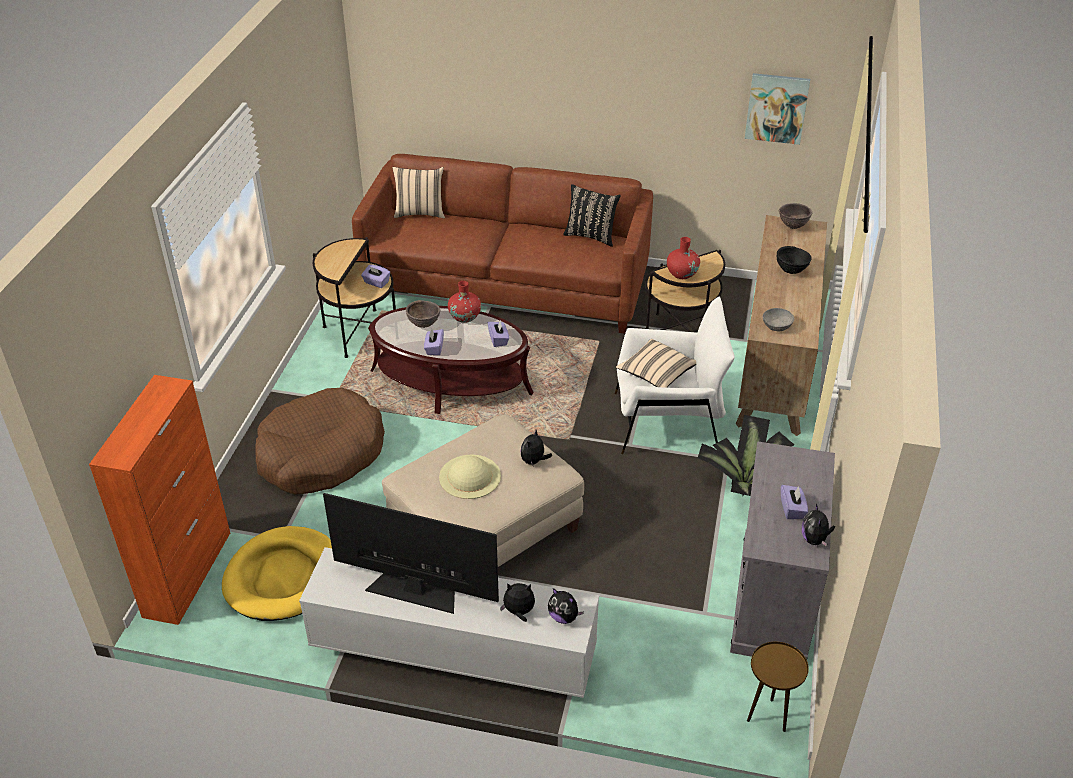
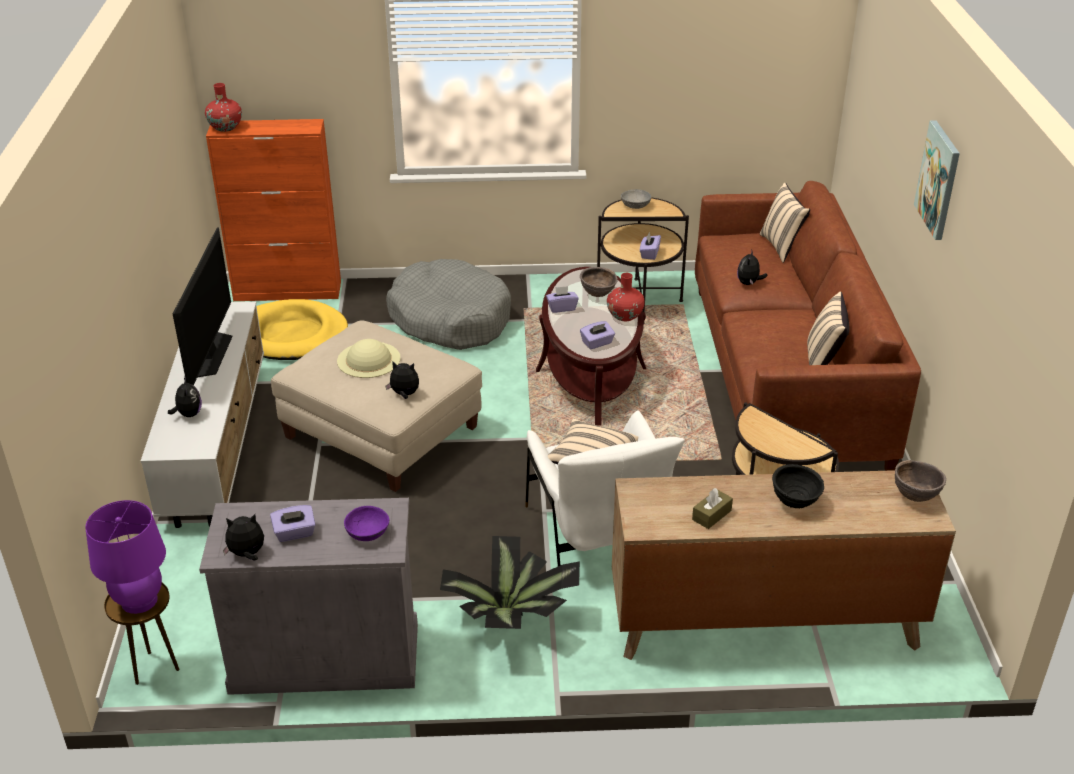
camera: 75 degrees right, 5 degrees down
brown dog bed [255,388,385,495] -> grey dog bed [386,259,511,350]
plush toy [548,588,584,624] -> plush toy moved to [737,252,767,285]
black pillow [563,184,621,247] -> beige pillow [807,291,849,365]
red vase [667,237,700,279] -> red vase moved to [205,83,242,132]
picture [745,73,810,145] -> picture moved to [914,120,960,240]
grey bowl [763,308,794,331] -> grey bowl moved to [621,189,651,209]
none -> purple table lamp [85,500,166,614]
none -> purple bowl [344,506,389,541]
none -> brown tissue box [692,488,733,529]

